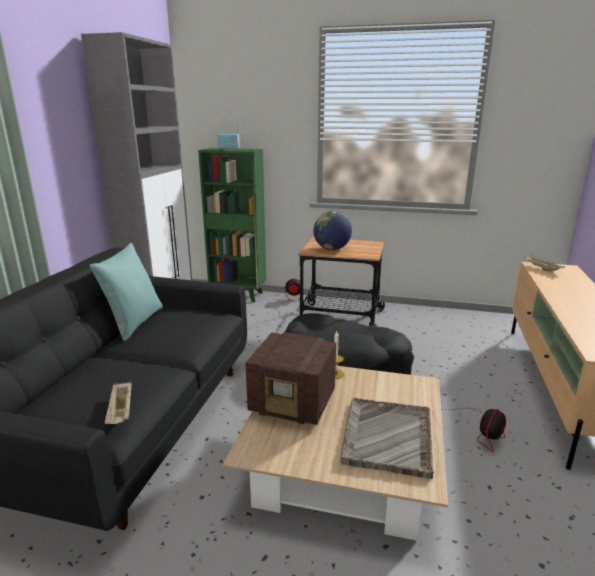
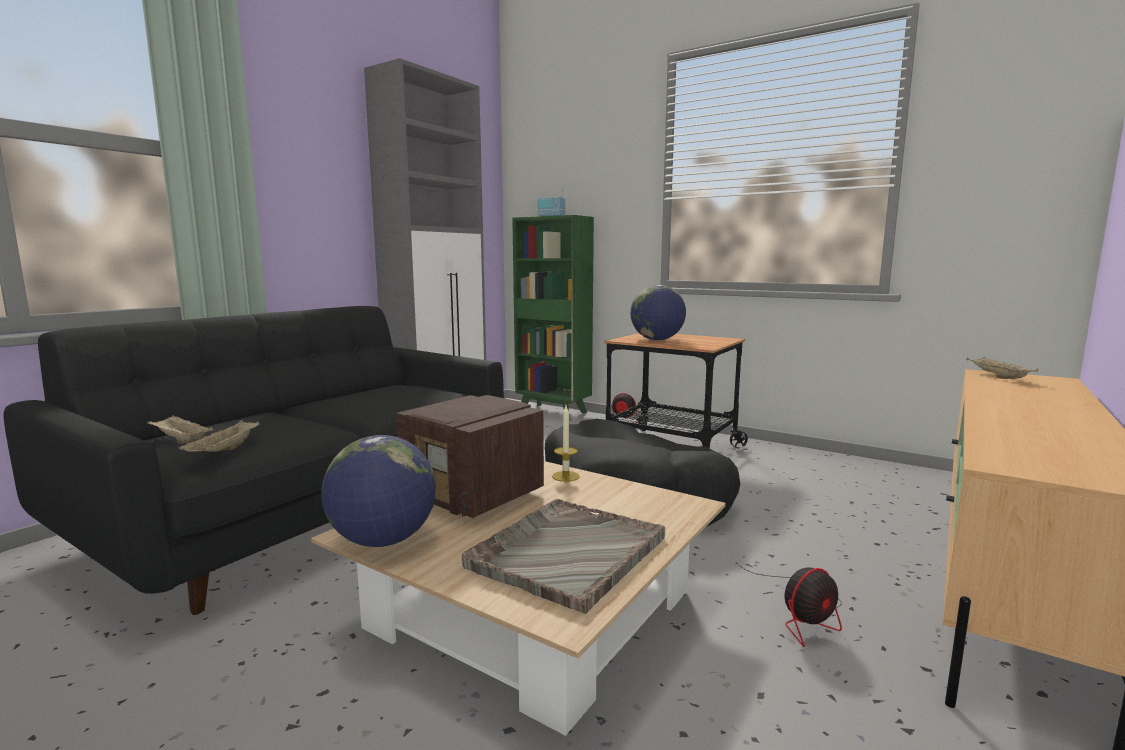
camera: 20 degrees right, 10 degrees down
turquoise pillow [90,243,163,341] -> none
none -> beige tray [147,415,213,444]
none -> globe [321,435,436,547]

